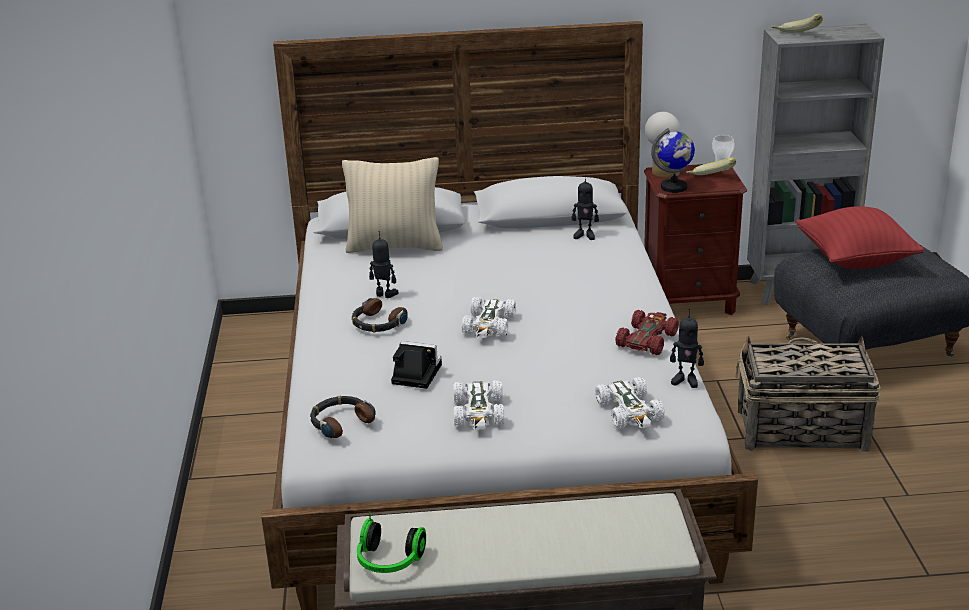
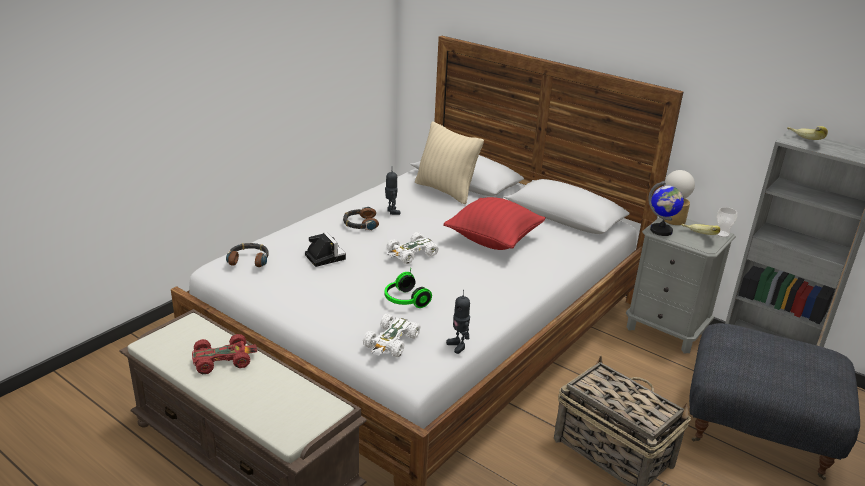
camera: 40 degrees right, 0 degrees up
headphones [357,511,426,573] -> headphones moved to [385,268,432,308]
white toy car [454,380,504,430] -> none
toy robot [572,174,599,240] -> none
red toy car [615,310,679,355] -> red toy car moved to [192,334,257,374]
brown nightstand [644,164,747,315] -> grey nightstand [626,217,736,353]
red pillow [796,206,924,269] -> red pillow moved to [443,197,546,250]

